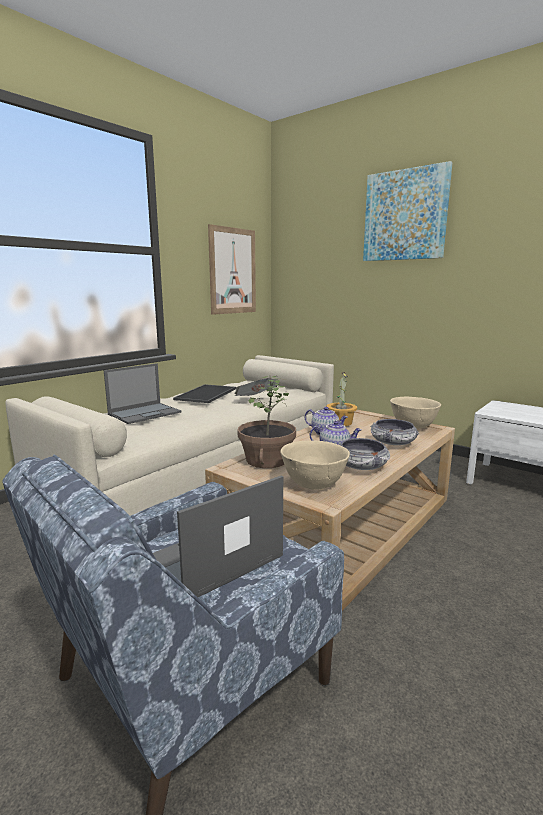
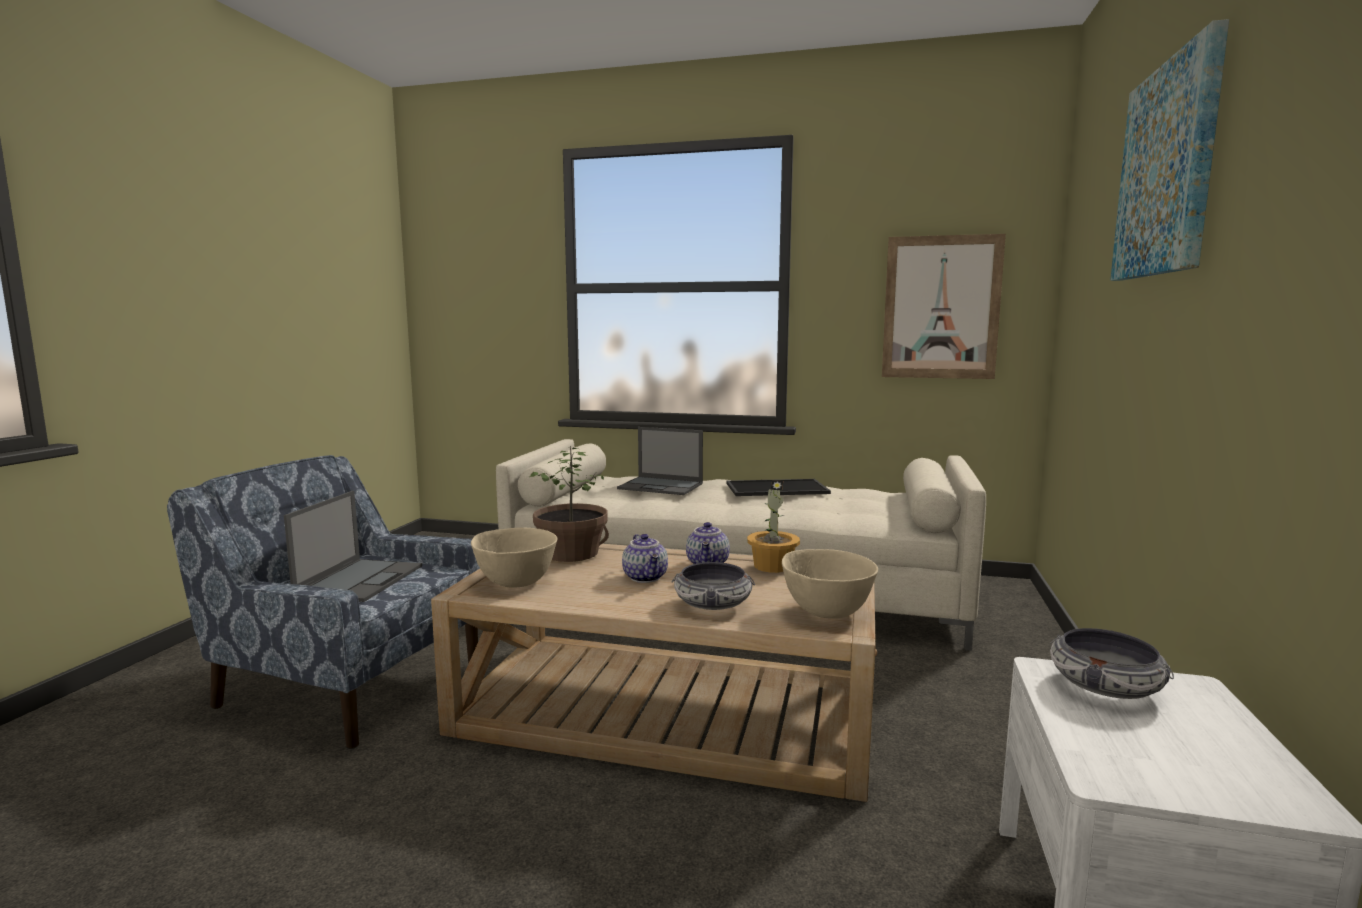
camera: 65 degrees right, 5 degrees down
laptop [153,475,283,597] -> laptop turned 75 degrees clockwise [284,491,422,602]
newspaper [235,378,278,396] -> none
bowl [340,438,390,470] -> bowl moved to [1049,628,1174,699]

